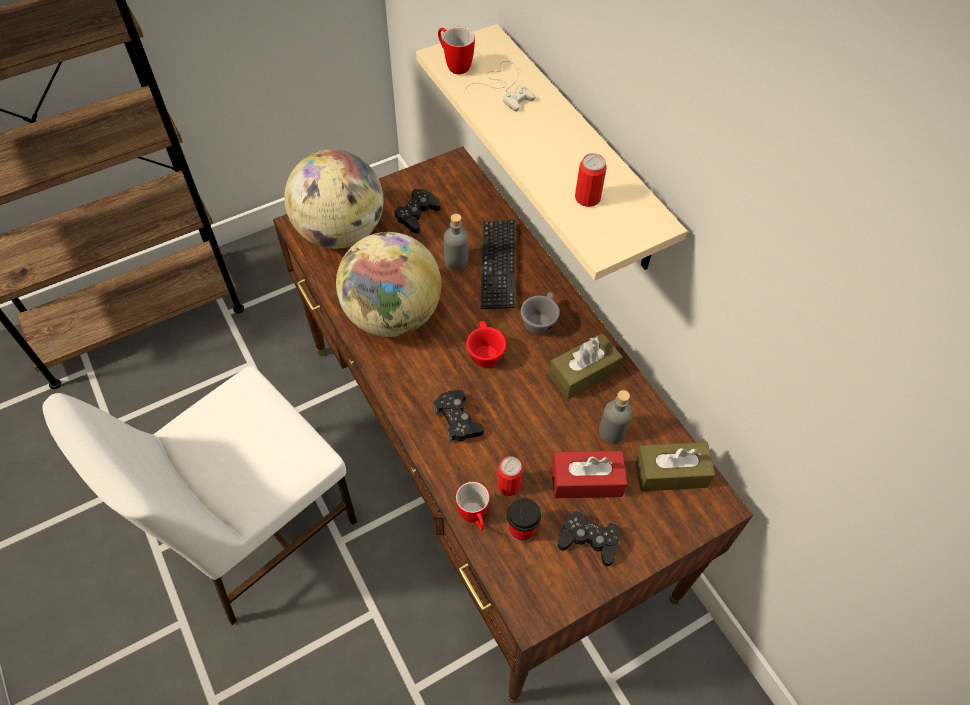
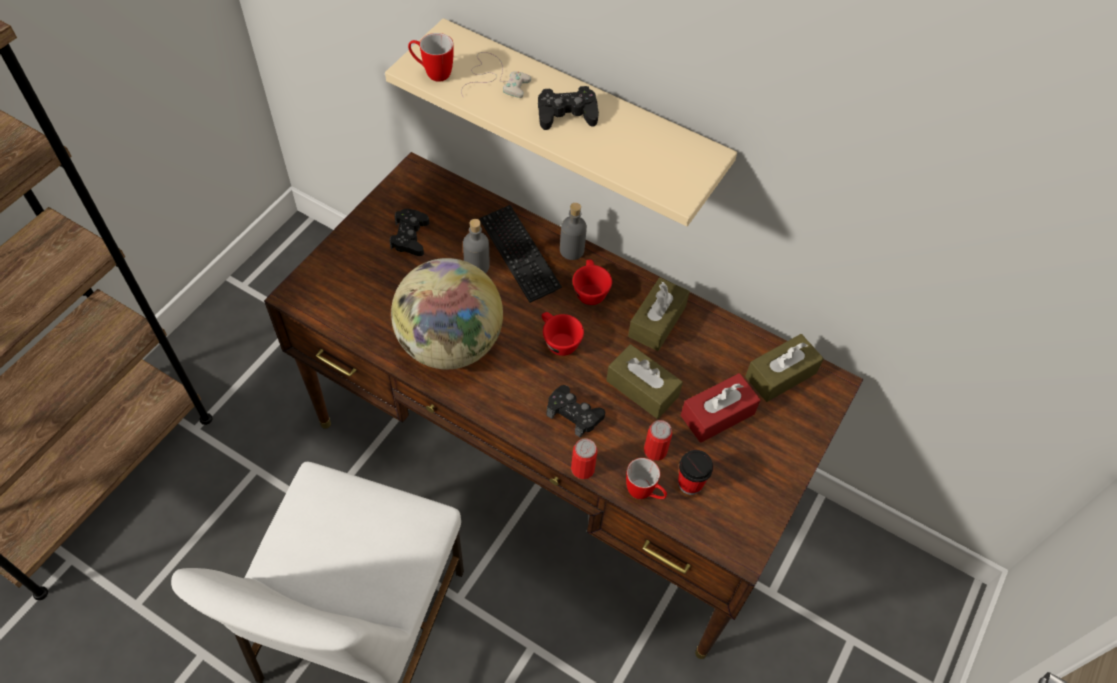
camera: 30 degrees left, 0 degrees up
globe [284,150,384,249] -> none
grey cup [521,292,560,335] -> red cup [573,260,612,305]
black game controller [558,510,621,567] -> black game controller moved to [538,86,599,130]
can [575,153,607,207] -> can moved to [571,438,598,479]
grey bottle [599,390,632,444] -> grey bottle moved to [560,203,587,260]
none -> brown tissue box [606,344,683,419]

